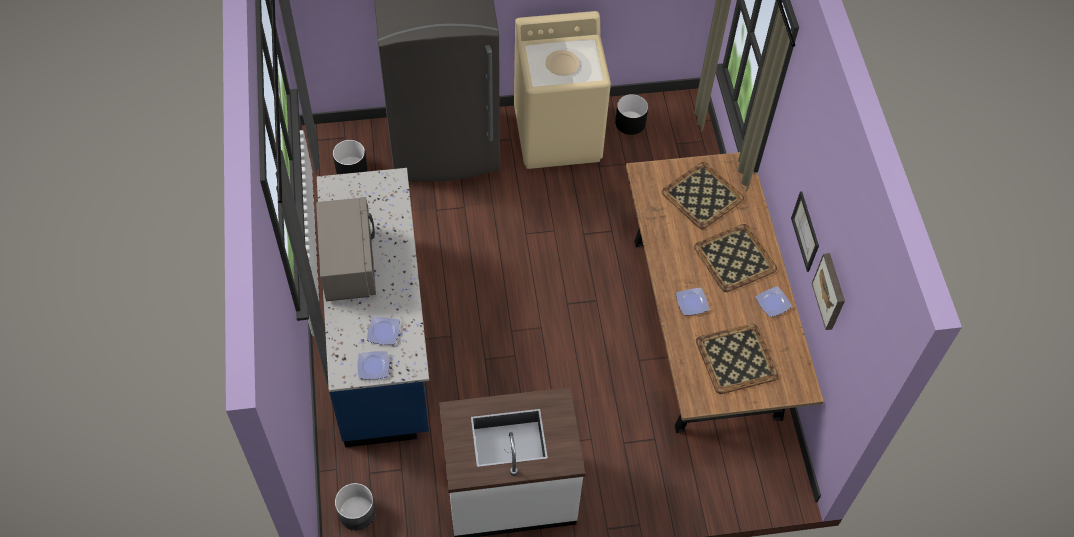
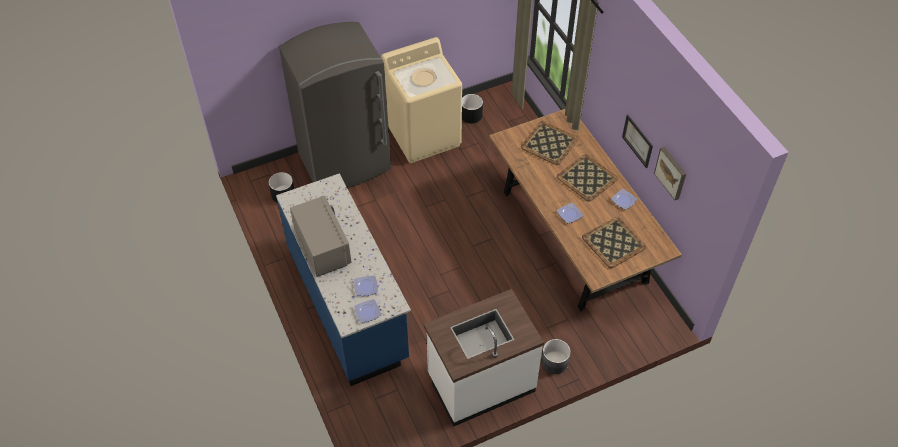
camera: 15 degrees left, 5 degrees down
grey planter [335,483,376,530] -> grey planter moved to [541,339,571,374]

